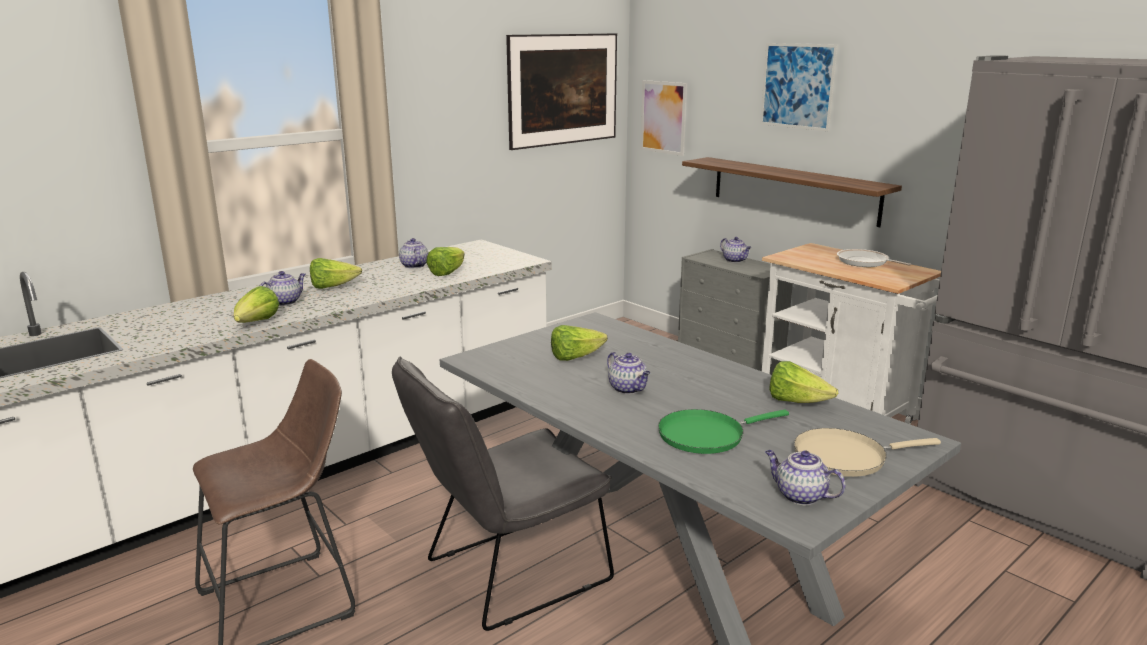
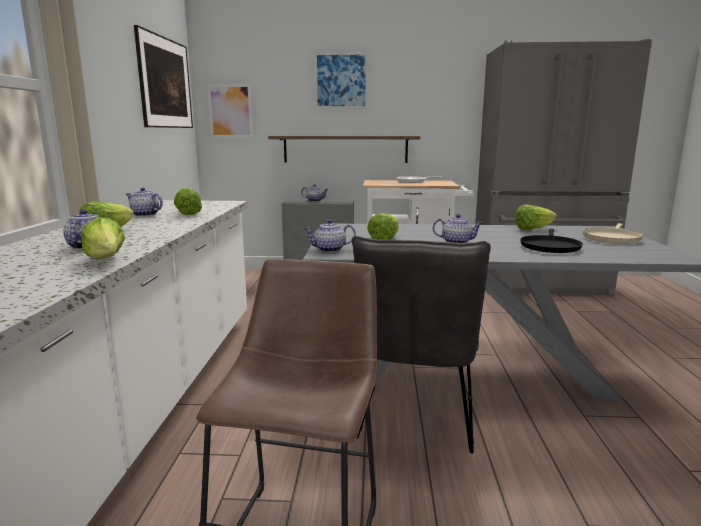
camera: 45 degrees left, 5 degrees down
green frying pan [658,409,789,454] -> black frying pan [520,229,583,253]
teapot [765,450,846,505] -> teapot moved to [304,219,356,252]

